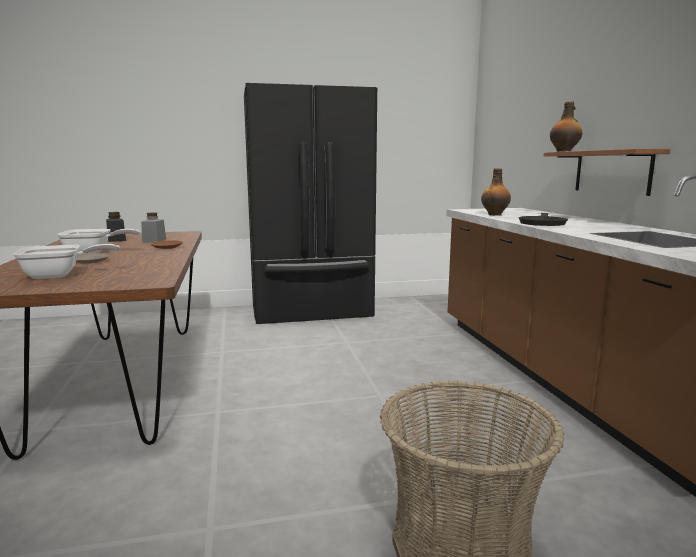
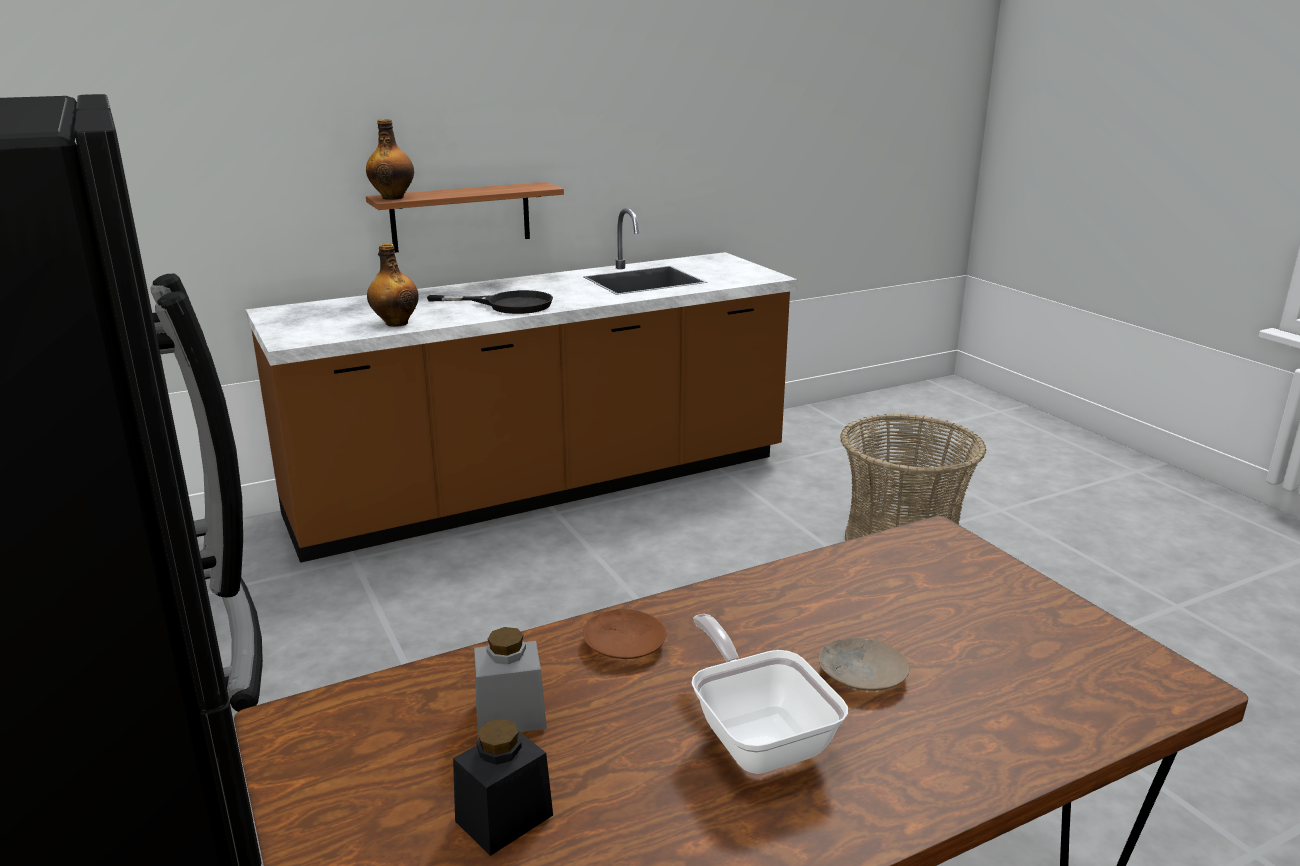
camera: 105 degrees left, 10 degrees up
frying pan [13,244,120,279] -> none

